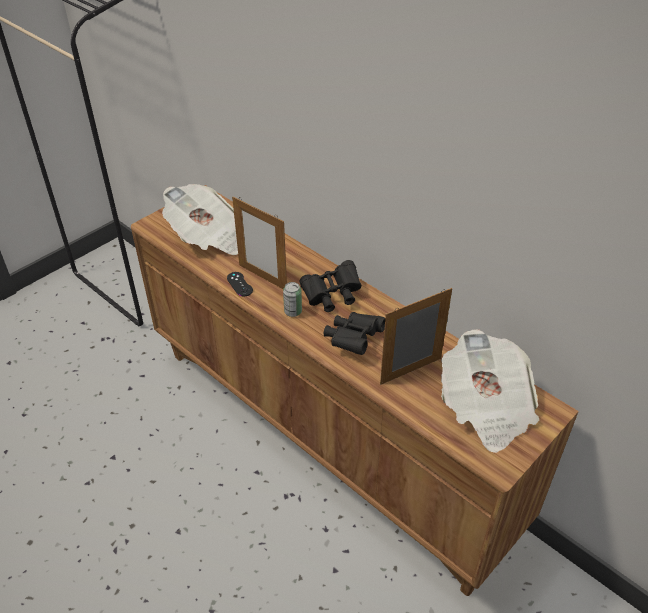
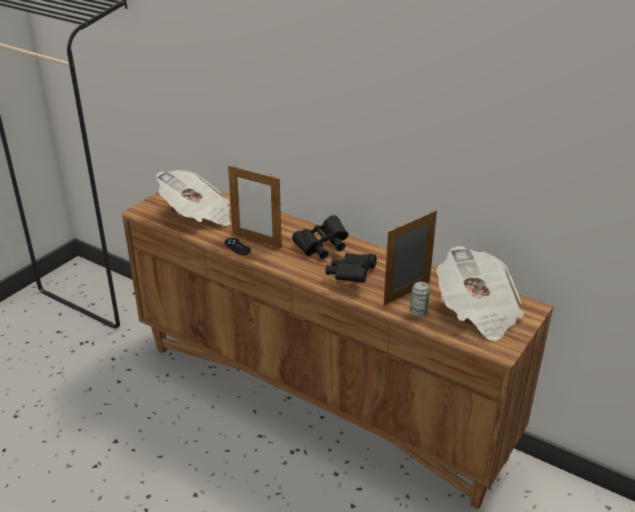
camera: 10 degrees left, 10 degrees down
can [283,282,302,317] -> can moved to [410,282,430,317]

